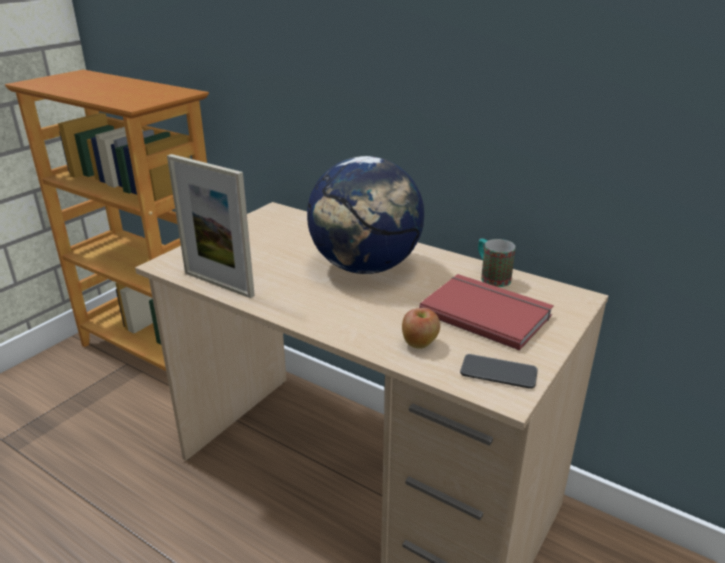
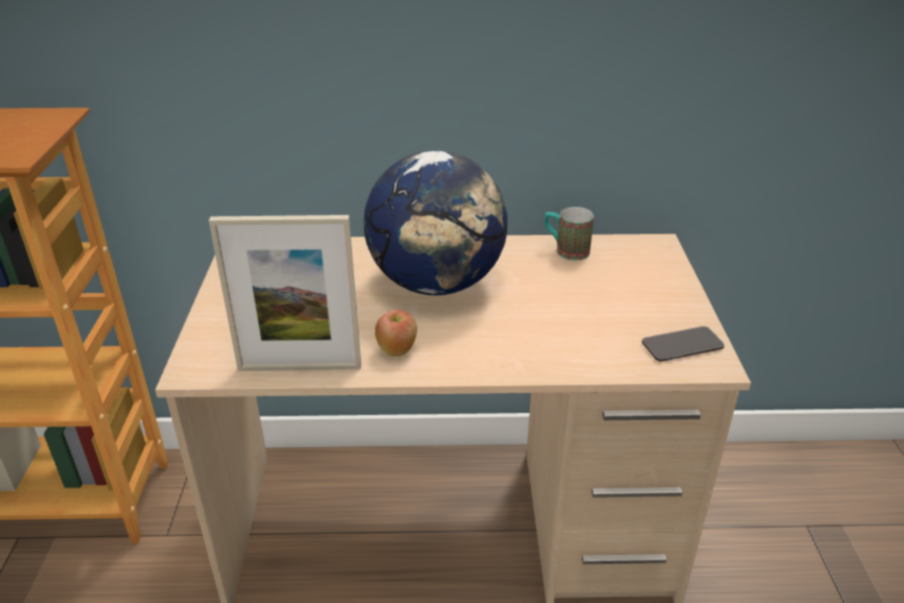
camera: 35 degrees left, 5 degrees up
apple [402,308,440,349] -> apple moved to [375,310,417,357]
red book [419,274,554,351] -> none

